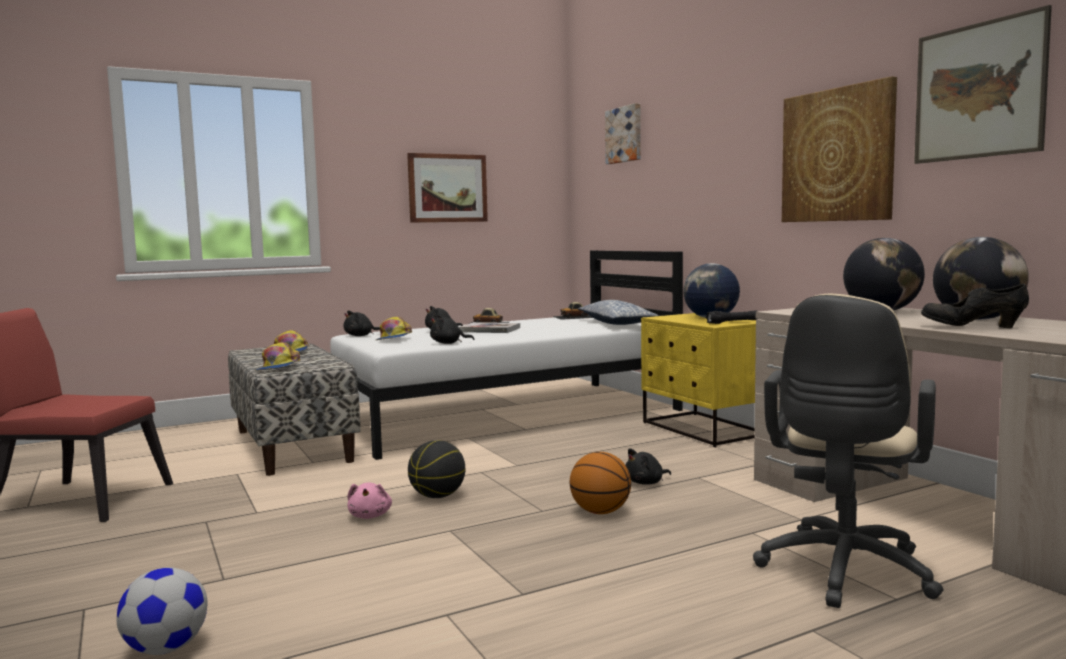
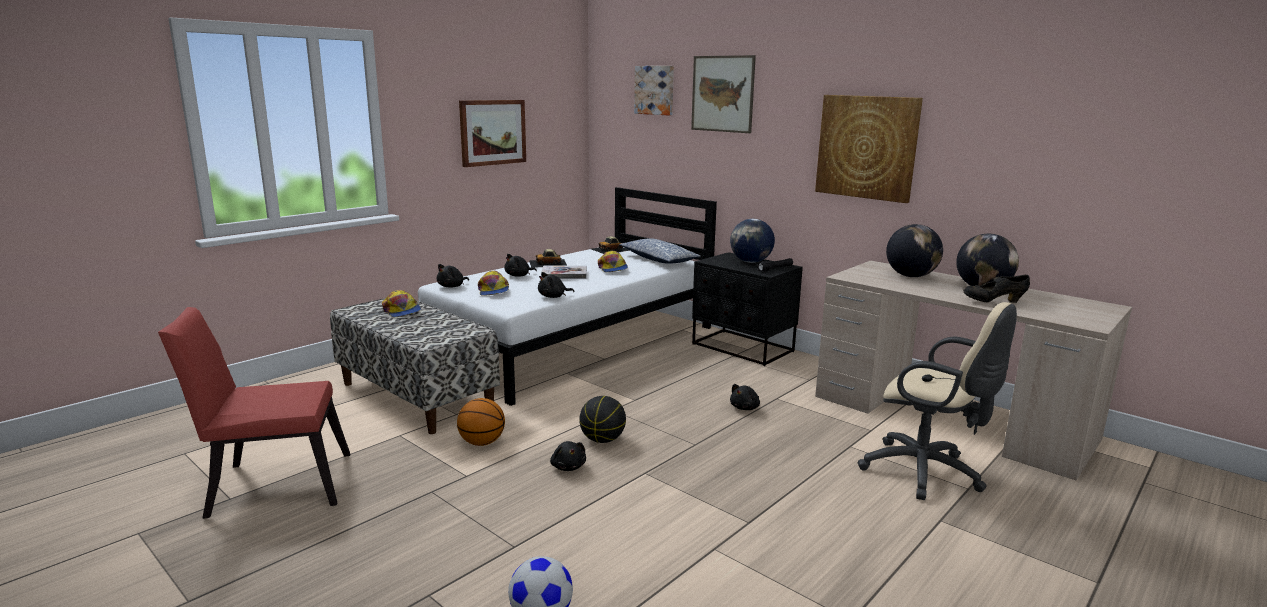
camera: 20 degrees left, 10 degrees up
cap [254,342,300,371] -> cap moved to [598,251,628,272]
pink plush toy [348,482,392,519] -> black plush toy [550,441,586,471]
basketball [570,452,631,514] -> basketball moved to [457,398,505,446]
yellow nightstand [641,313,756,447] -> black nightstand [692,252,803,366]
beige office chair [753,294,943,608] -> beige office chair turned 60 degrees counterclockwise [858,302,1017,500]
picture [914,5,1052,164] -> picture moved to [691,55,756,133]

